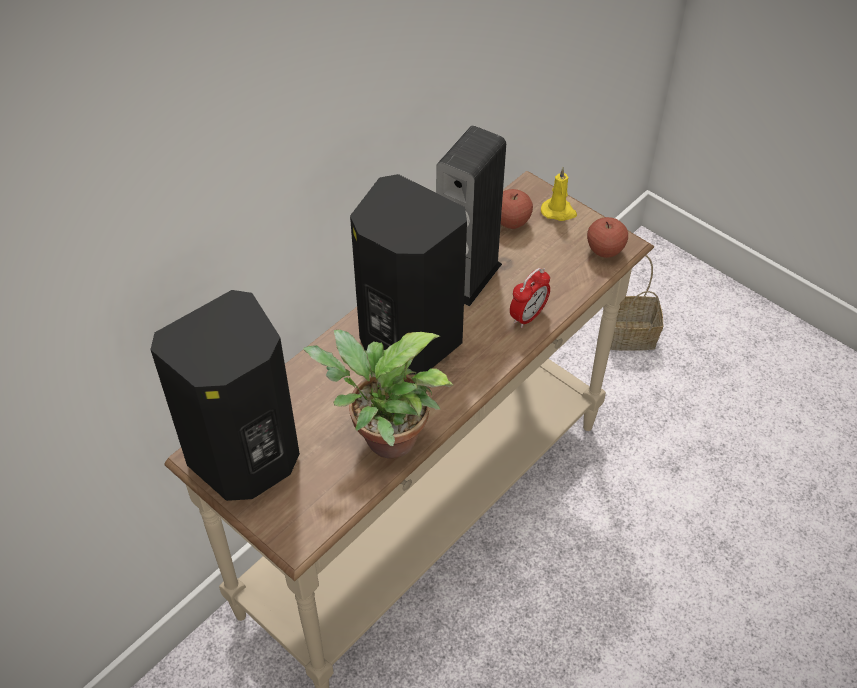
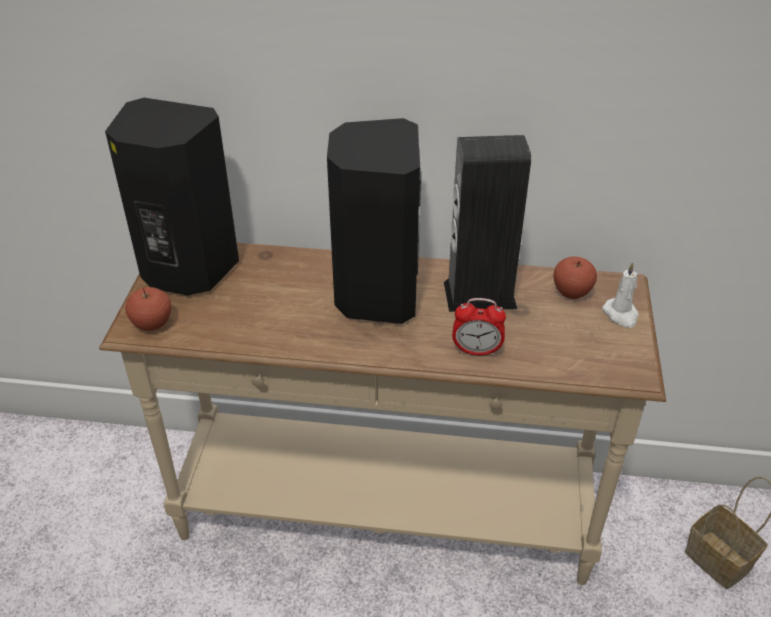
camera: 55 degrees right, 10 degrees down
potted plant [302,330,453,459] -> none
yellow candle [541,167,577,221] -> white candle [602,262,639,328]
apple [587,217,628,258] -> apple moved to [125,287,171,331]

